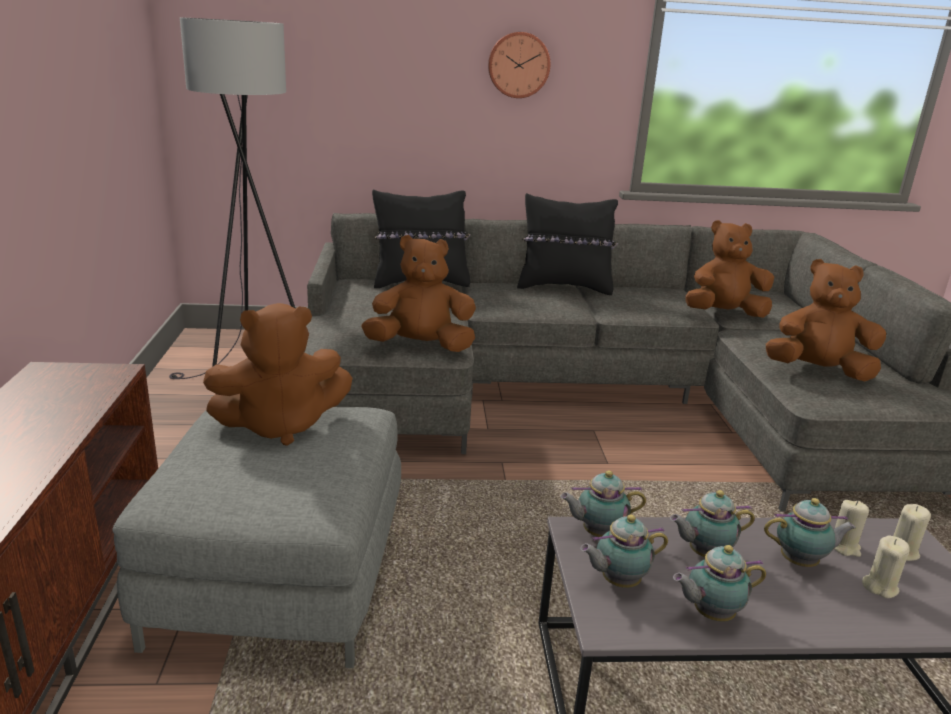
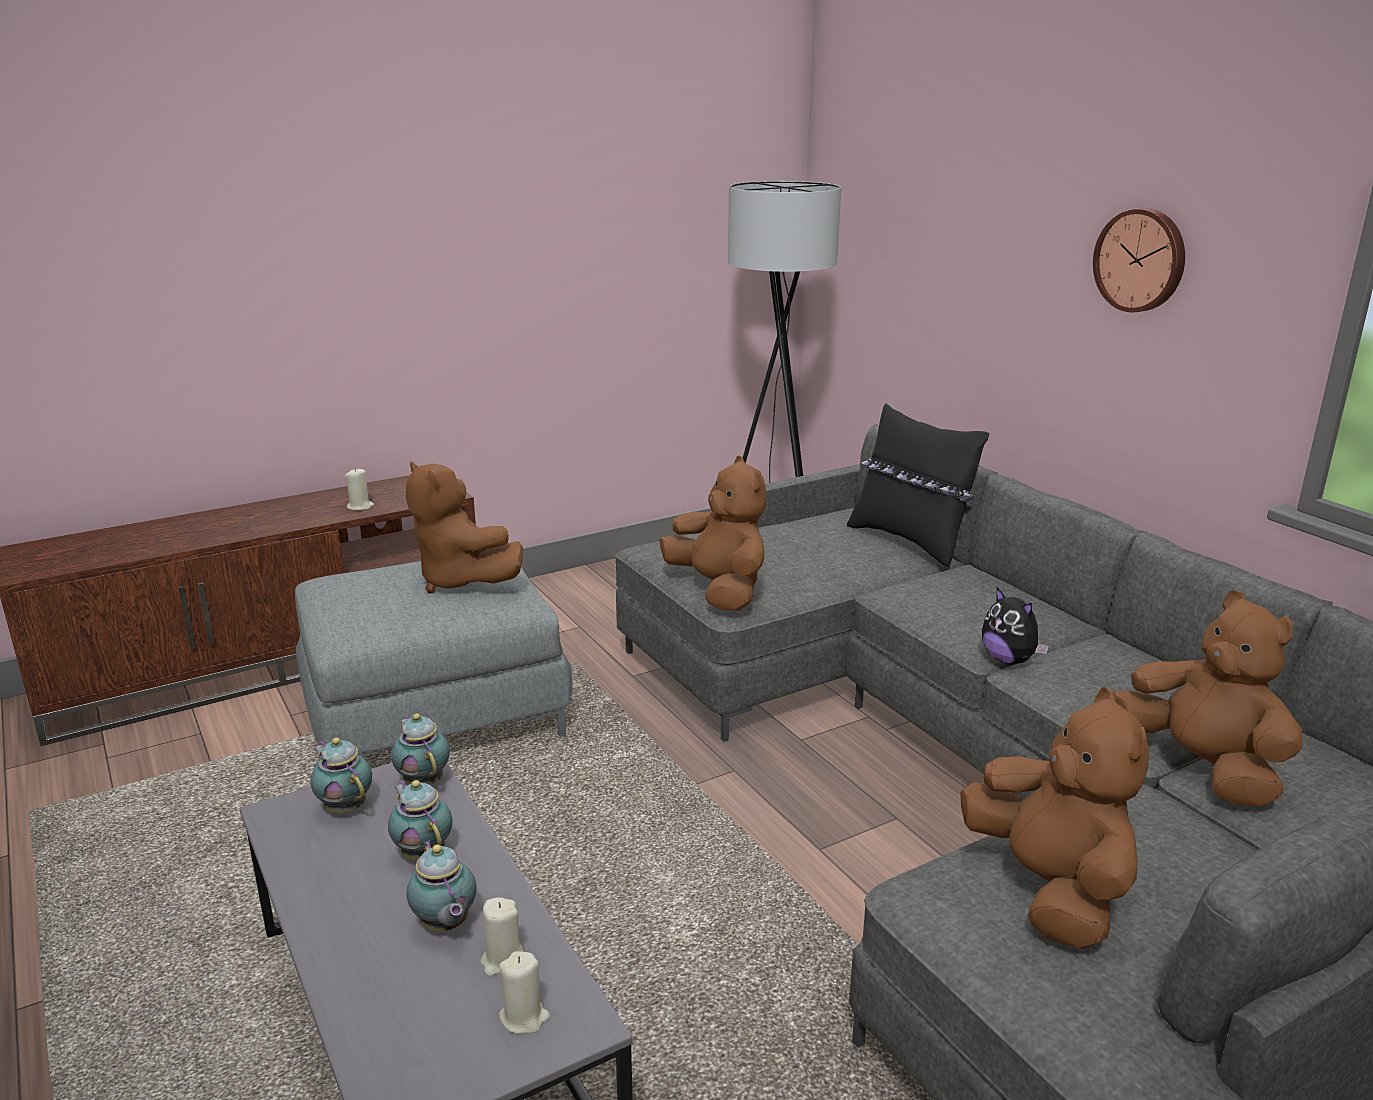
camera: 65 degrees right, 0 degrees up
black pillow [517,193,618,295] -> none
teapot [673,545,766,622] -> none
beige candle [862,536,910,598] -> beige candle moved to [345,468,374,510]
none -> plush toy [982,588,1049,665]

